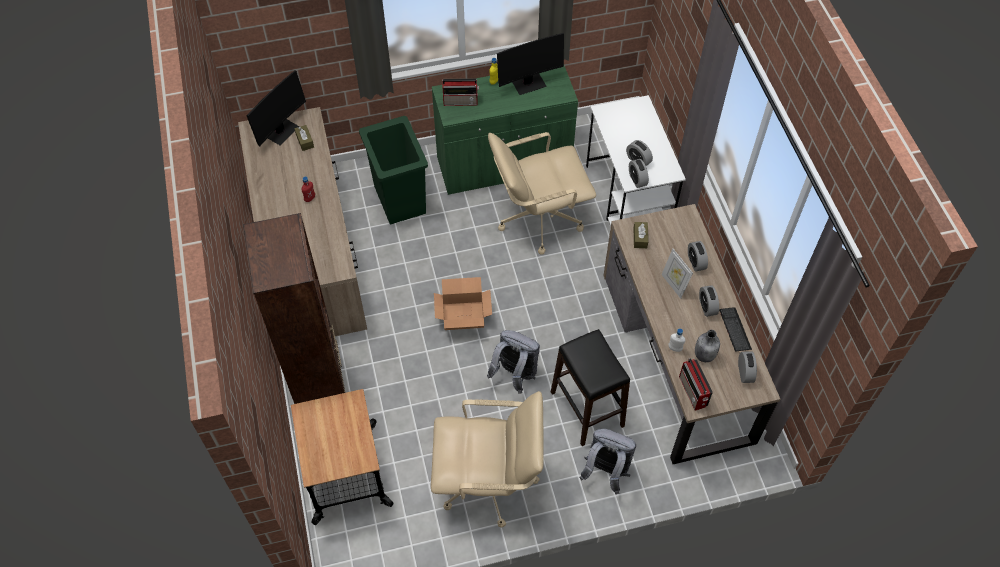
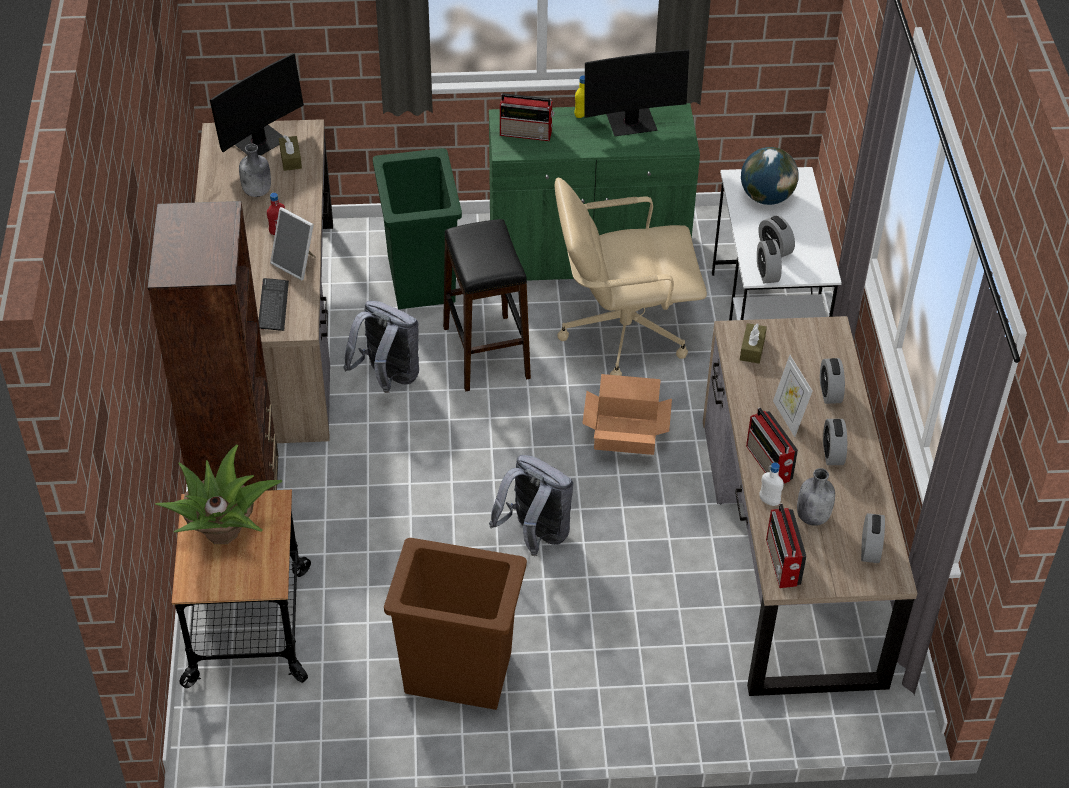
camera: 10 degrees right, 10 degrees down
beige office chair [431,391,544,527] -> brown trash can [384,538,527,710]
cardboard box [434,277,492,330] -> cardboard box moved to [582,374,672,455]
black stool [551,329,630,446] -> black stool moved to [443,219,531,391]
grey backpack [580,429,636,494] -> grey backpack moved to [344,301,419,393]
keyboard [719,307,752,352] -> keyboard moved to [259,278,289,331]
none -> potted plant [155,444,282,544]
none -> grey bottle [239,144,271,197]
none -> picture frame [270,207,316,280]
none -> globe [741,147,799,205]
none -> radio [746,408,798,483]

